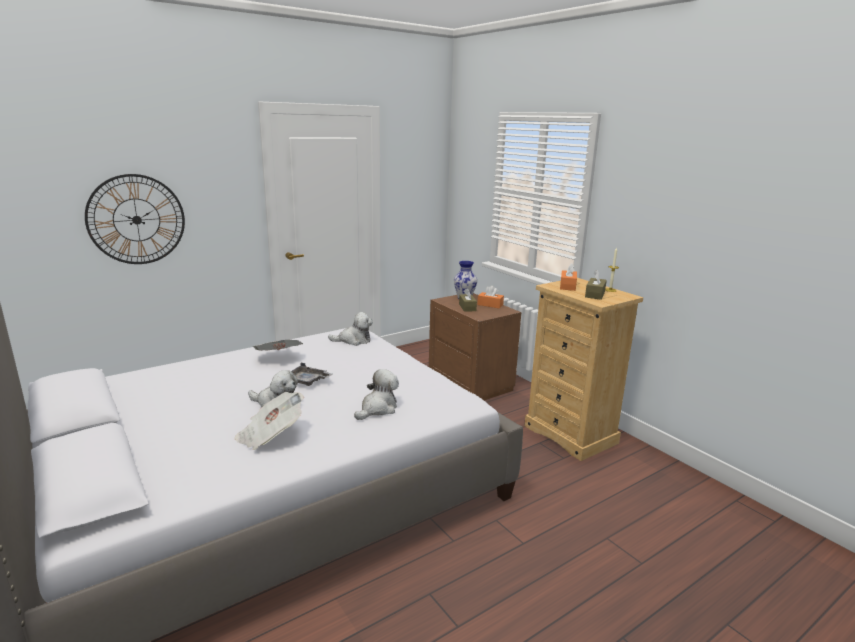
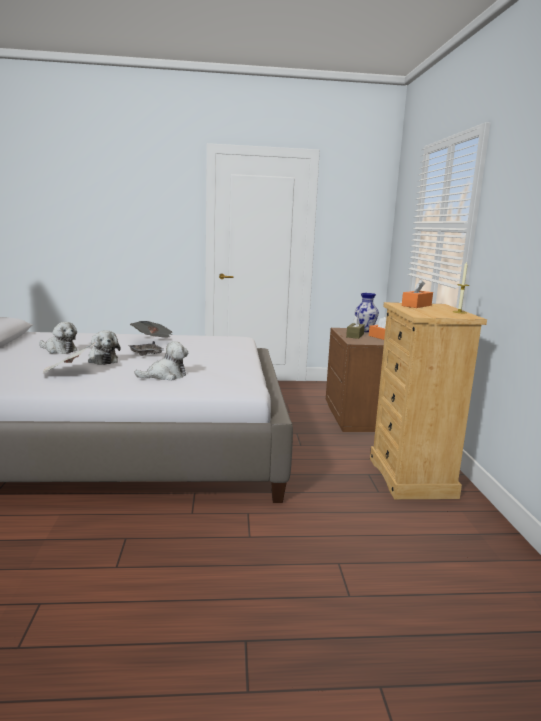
camera: 30 degrees right, 5 degrees down
wall clock [85,174,185,264] -> none
plush toy [328,312,373,346] -> plush toy moved to [39,322,78,354]
brown tissue box [585,270,607,300] -> none

